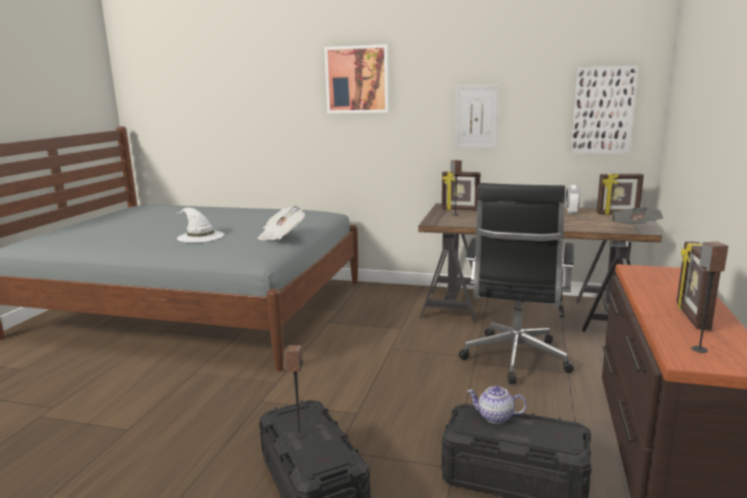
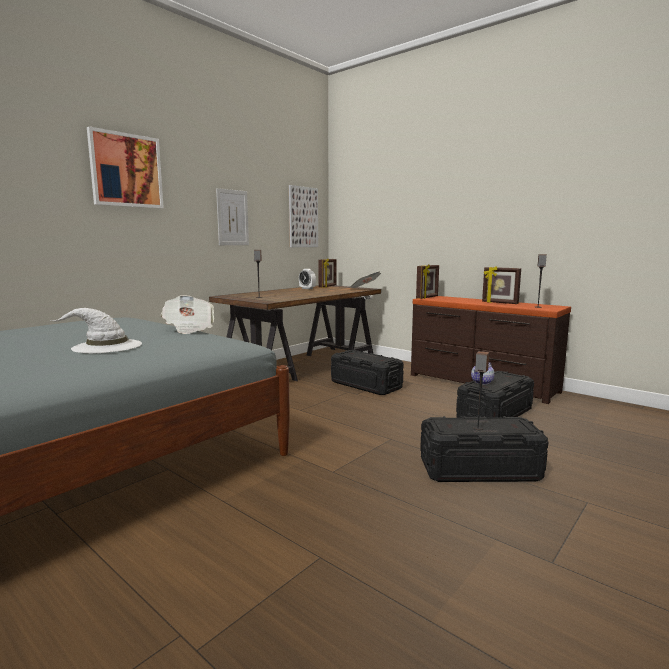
camera: 65 degrees left, 5 degrees down
picture frame [442,171,481,210] -> picture frame moved to [416,265,439,299]
black office chair [459,183,574,384] -> black storage box [331,350,404,395]

